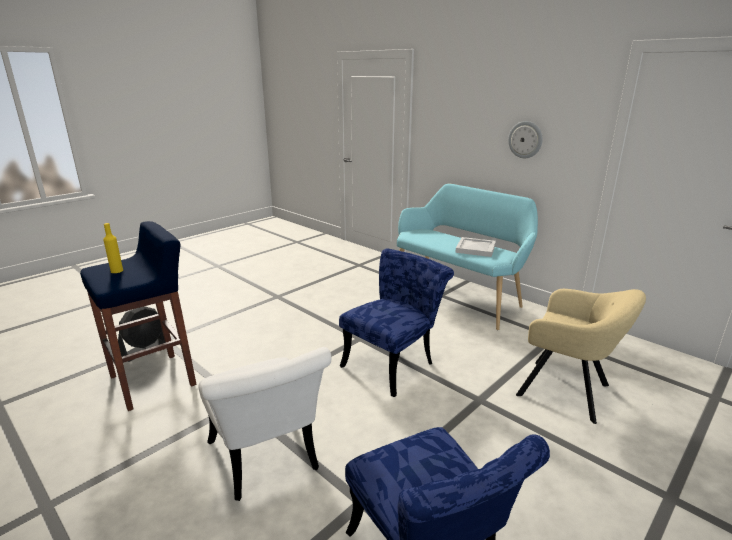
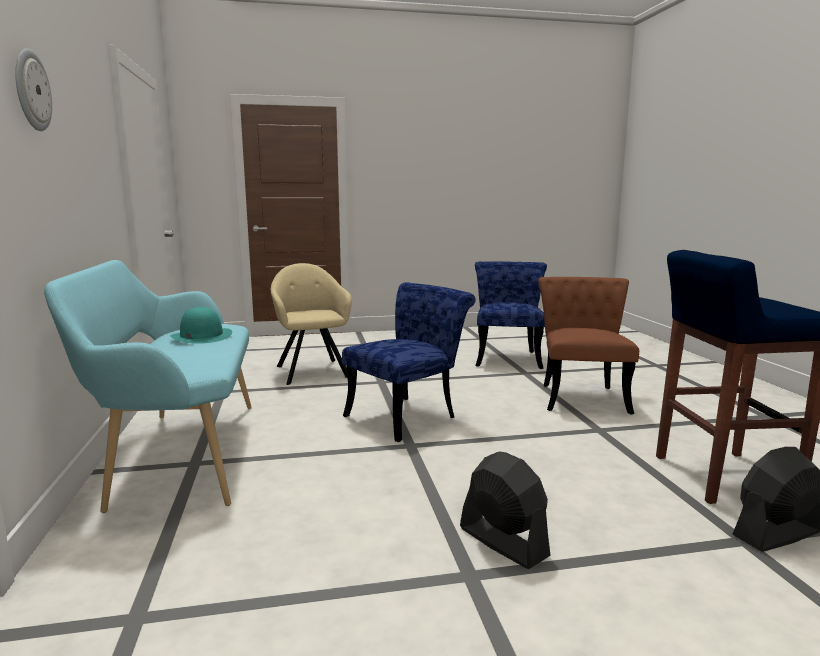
camera: 145 degrees left, 10 degrees down
yellow bottle [103,223,123,273] -> none
white chair [198,347,331,501] -> brown chair [538,277,639,415]
blue chair [339,248,454,397] -> blue chair turned 150 degrees clockwise [342,282,476,442]
white tray [455,237,496,257] -> turquoise hat [170,307,232,344]
wall clock [508,121,543,158] -> wall clock moved to [15,48,52,131]
none -> black fan [460,452,551,569]

